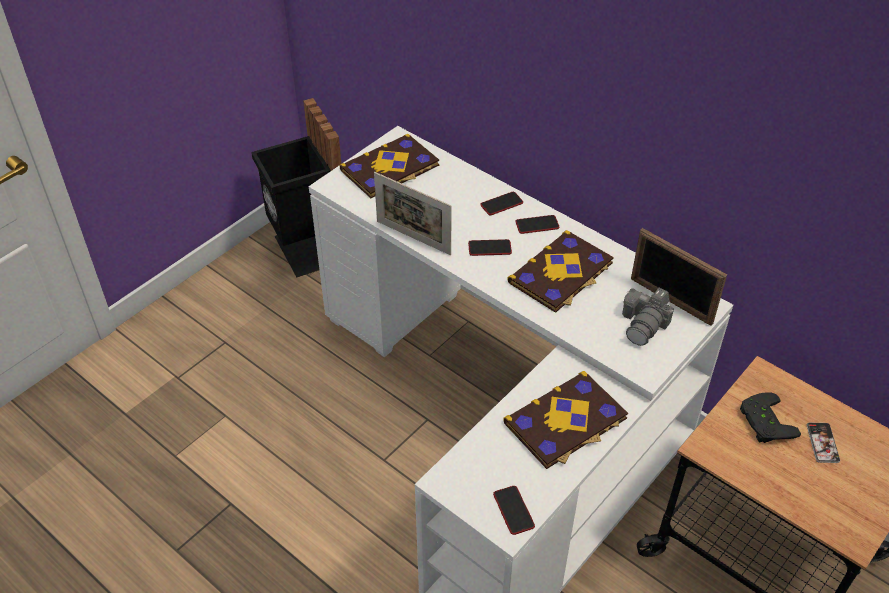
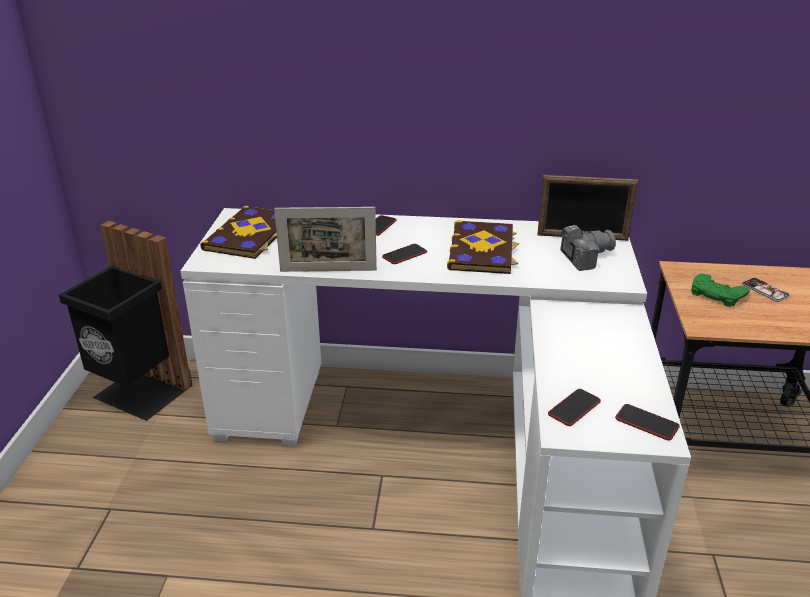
camera: 35 degrees left, 15 degrees down
book [503,371,628,469] -> none
phone [515,215,559,234] -> phone moved to [548,389,601,426]
camera [622,288,674,346] -> camera turned 105 degrees counterclockwise [560,225,616,271]
black game controller [740,393,801,443] -> green game controller [691,274,750,307]

